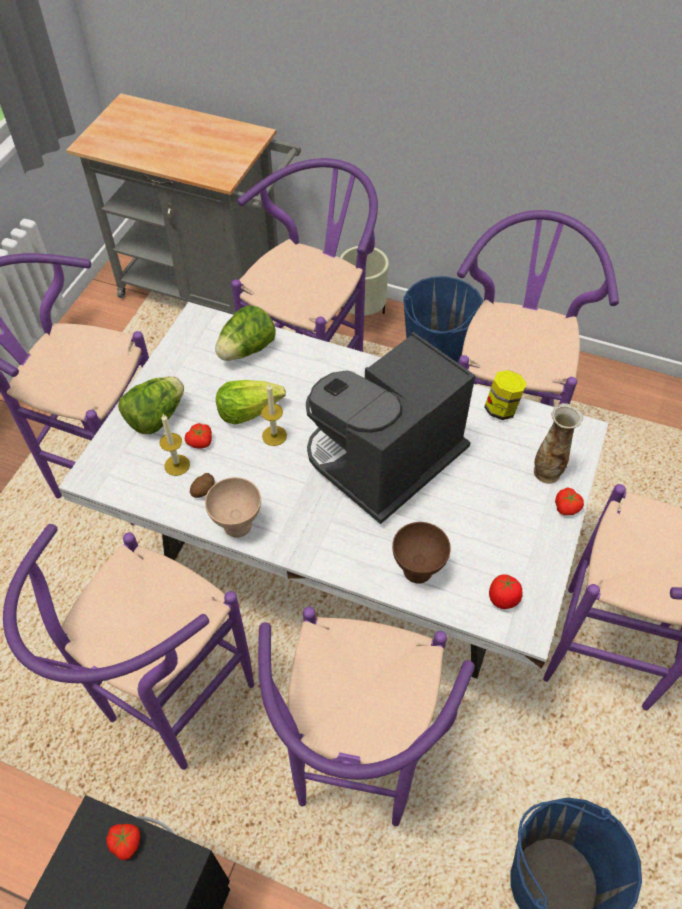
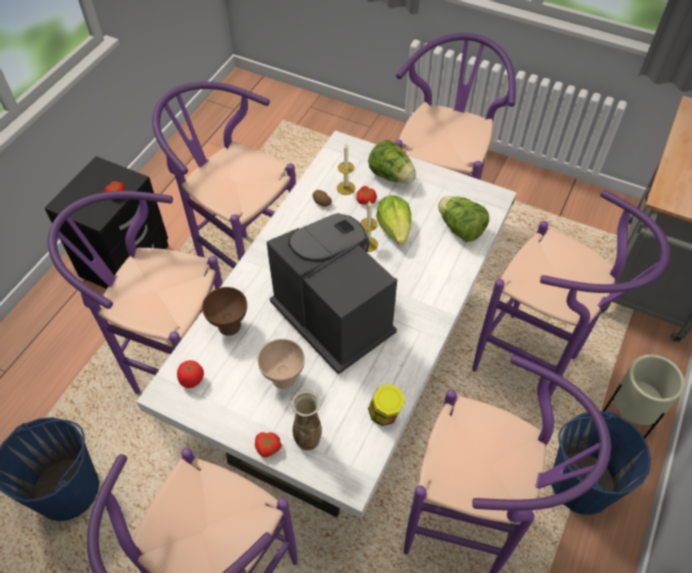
camera: 95 degrees right, 0 degrees up
beige bowl [205,477,261,538] -> beige bowl moved to [258,339,305,389]

